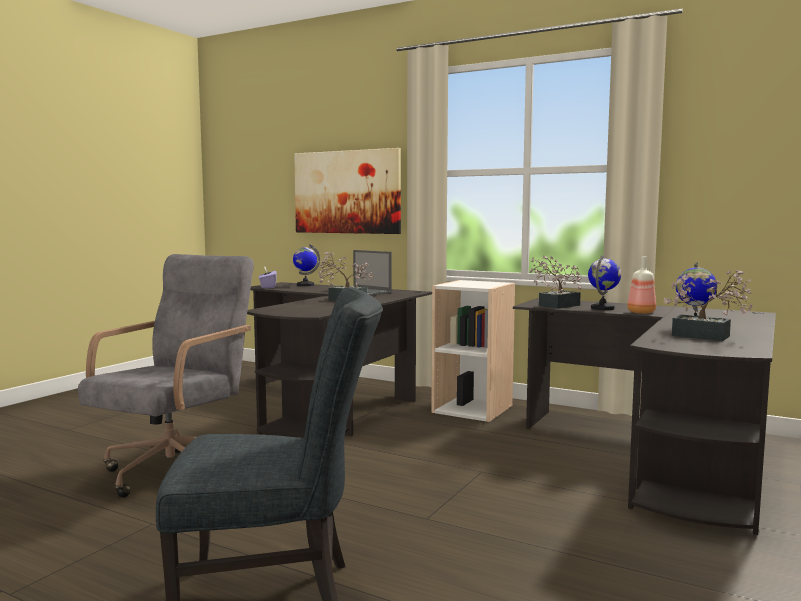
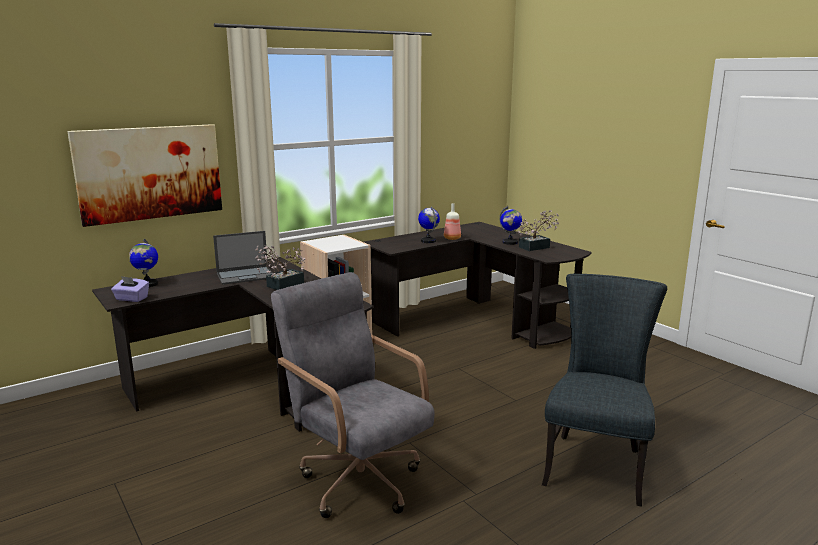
camera: 65 degrees left, 10 degrees up
potted plant [530,256,582,309] -> none

